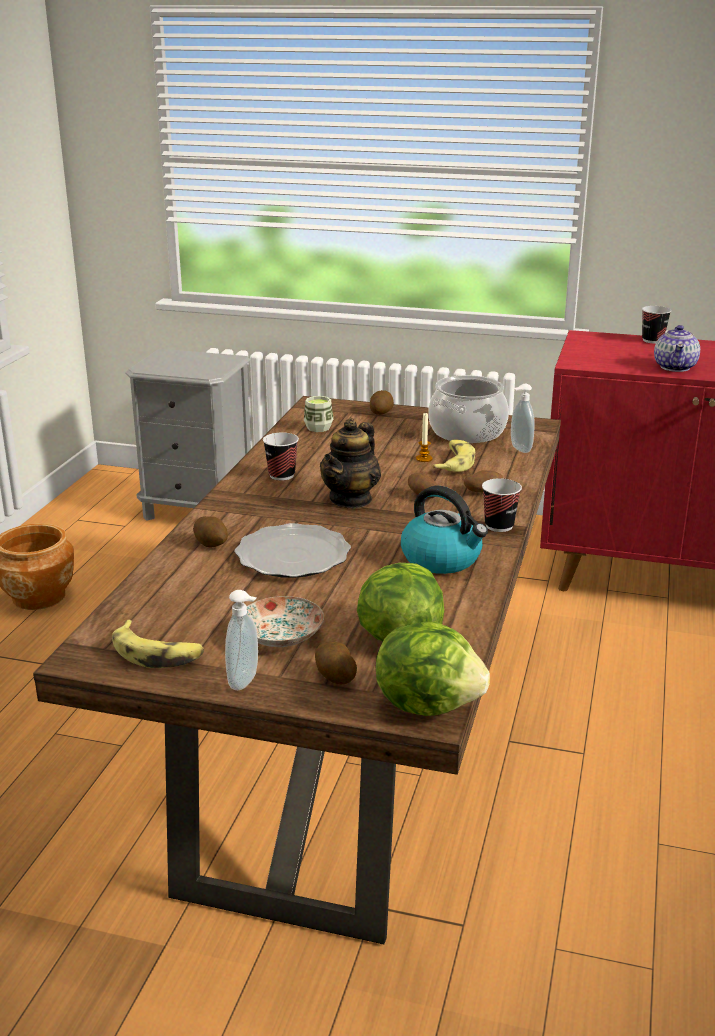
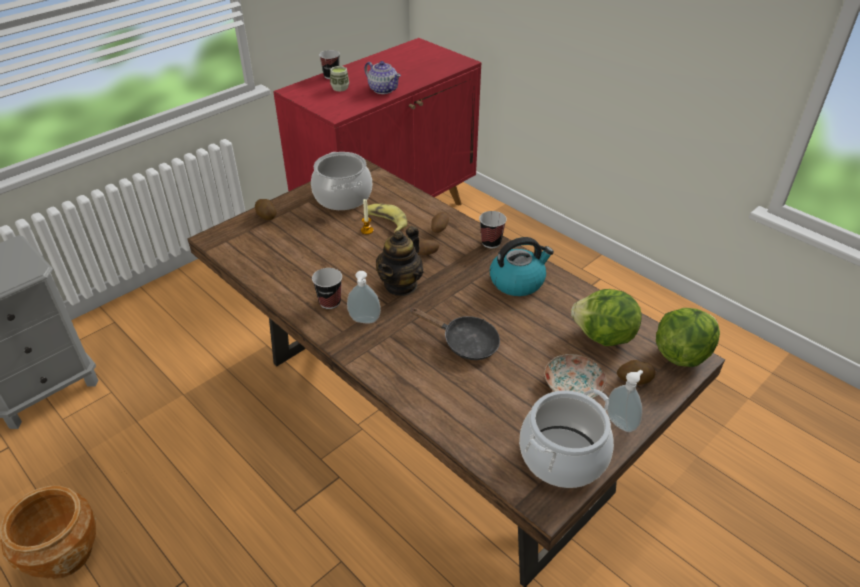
camera: 60 degrees left, 15 degrees up
banana [112,620,204,668] -> cooking pot [519,389,614,488]
potato [193,516,228,548] -> none
plate [235,523,351,578] -> black frying pan [410,308,500,360]
cup [304,396,333,432] -> cup moved to [330,66,349,91]
teapot [320,418,381,509] -> teapot turned 60 degrees clockwise [376,226,424,296]
soap dispenser [511,384,535,453] -> soap dispenser moved to [347,271,381,323]

